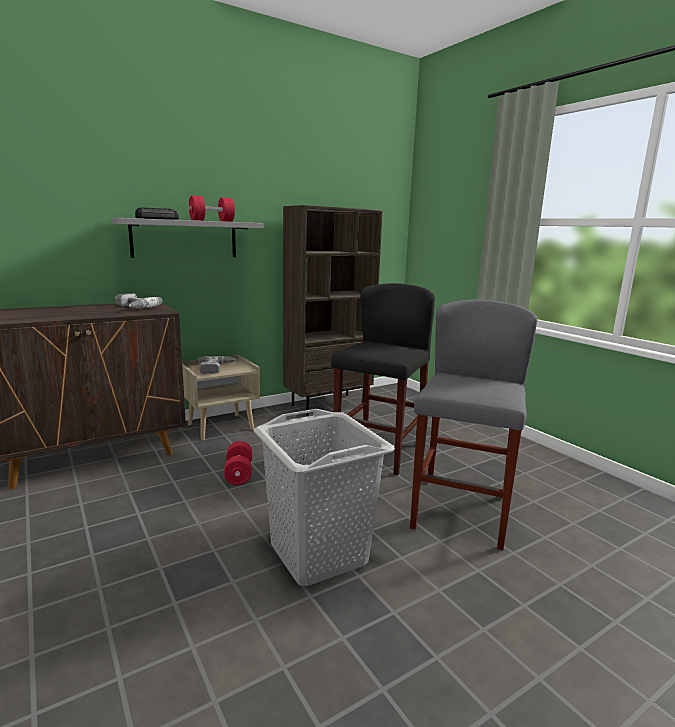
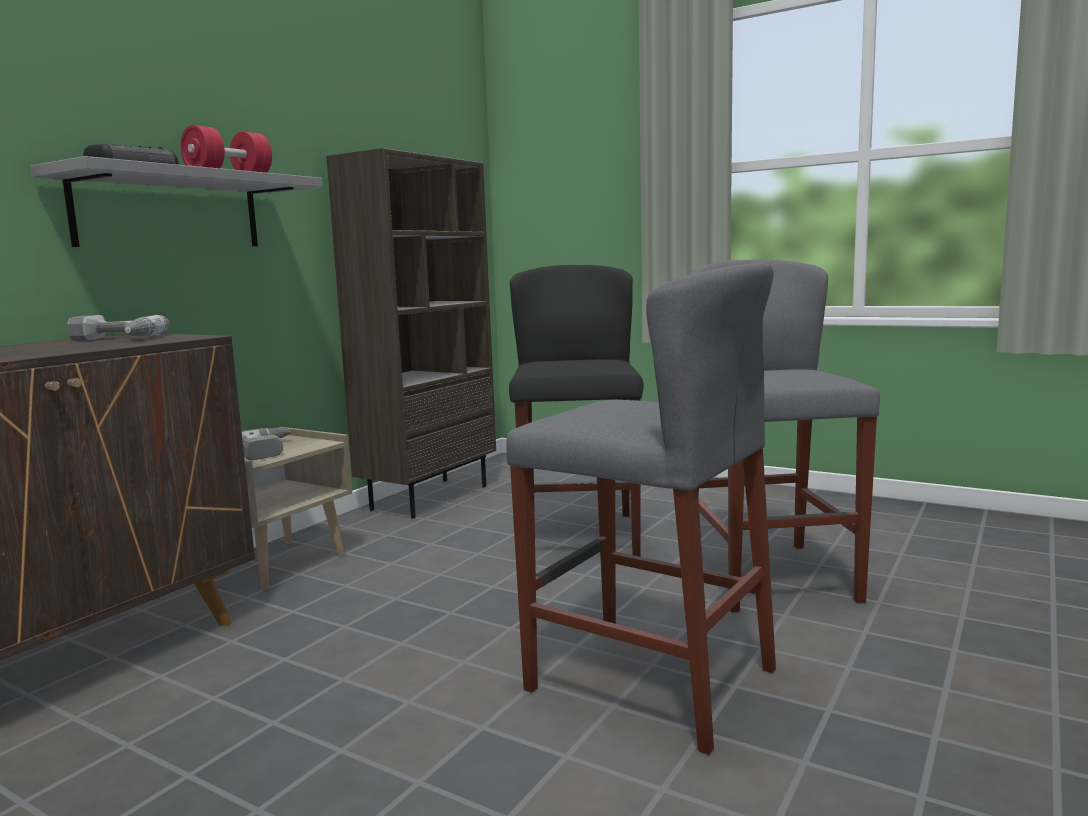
camera: 25 degrees left, 5 degrees down
red dumbbell [224,441,252,485] -> none
grey laundry basket [254,409,395,586] -> grey stool [506,262,776,755]

